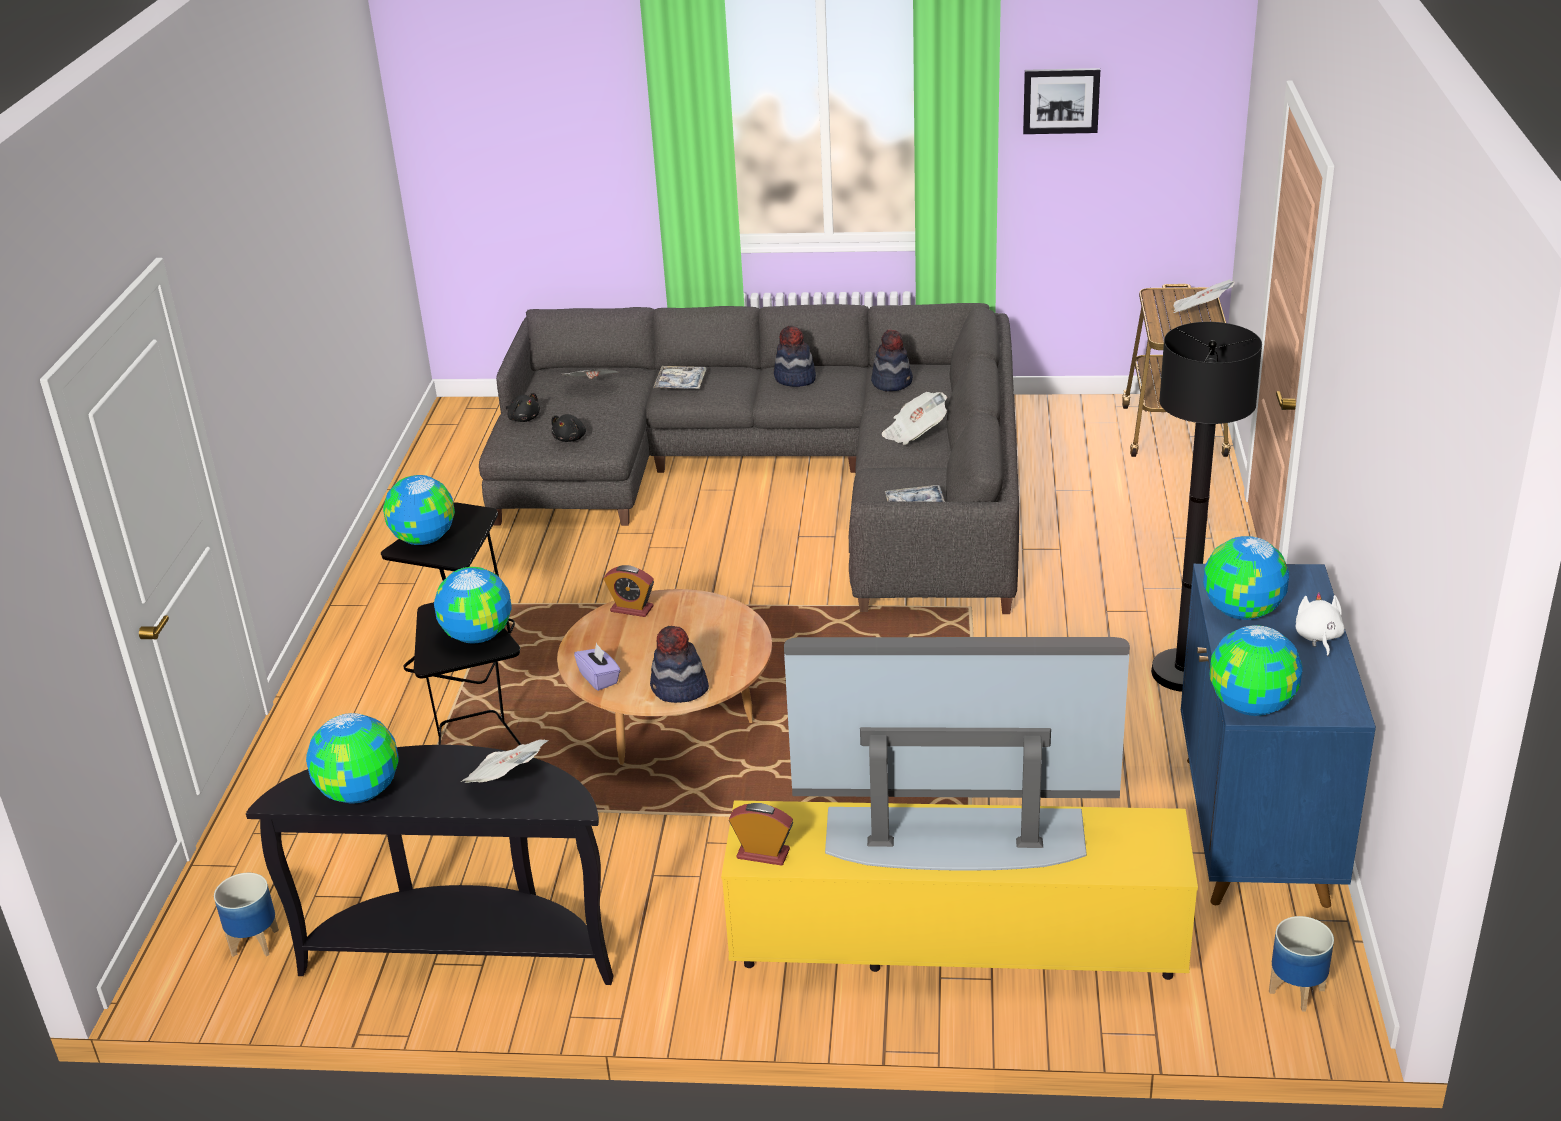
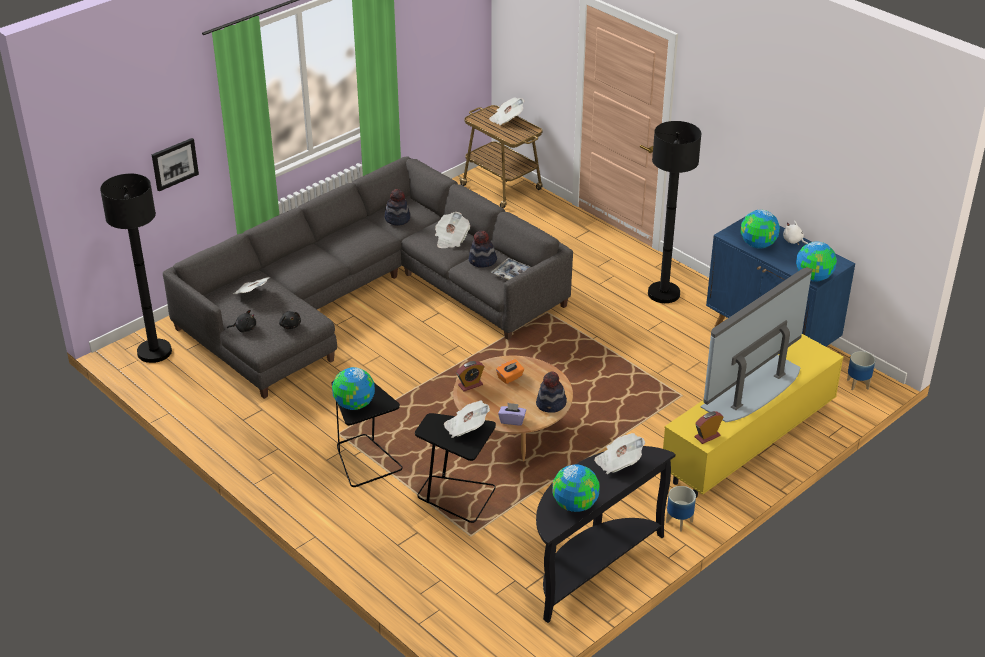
camera: 50 degrees left, 5 degrees up
planter [214,873,279,957] -> planter moved to [666,486,696,532]
globe [434,567,512,644] -> newspaper [444,401,490,438]
tray [653,366,706,389] -> none
hat [774,326,816,387] -> hat moved to [469,231,497,268]
picture [1023,68,1100,134] -> picture moved to [152,138,199,191]
none -> black floor lamp [100,174,172,363]
none -> orange tissue box [496,359,524,384]

